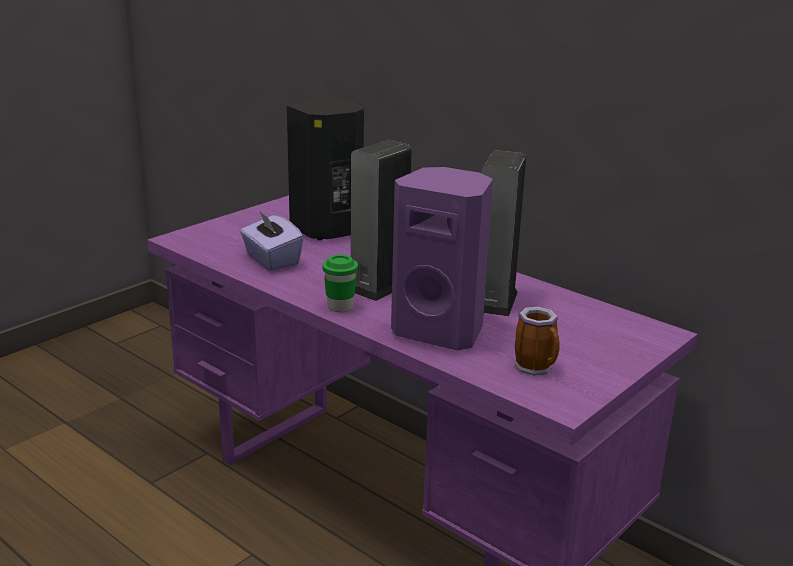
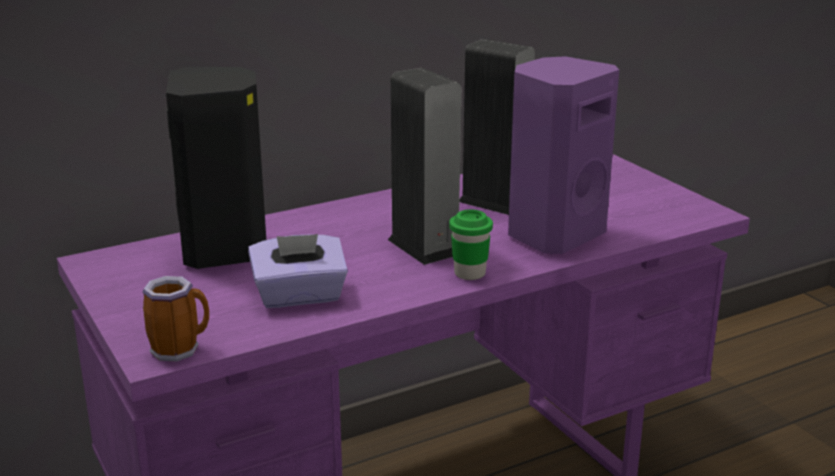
camera: 70 degrees left, 0 degrees up
mug [514,307,560,375] -> mug moved to [142,276,209,362]

